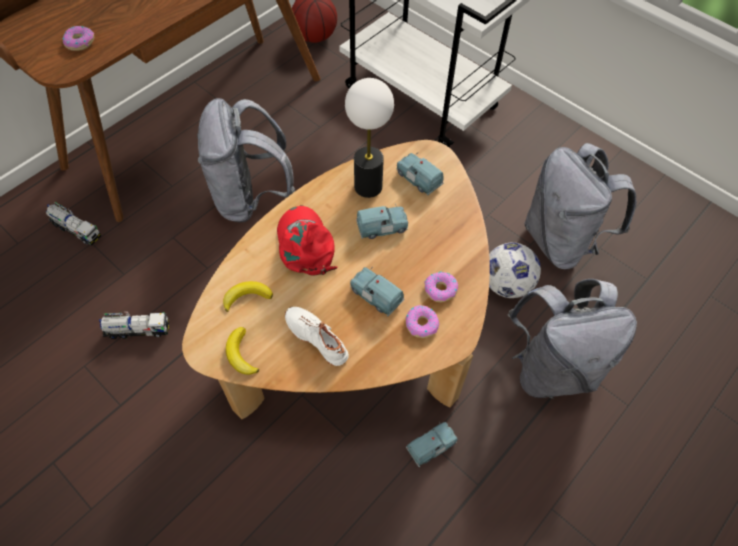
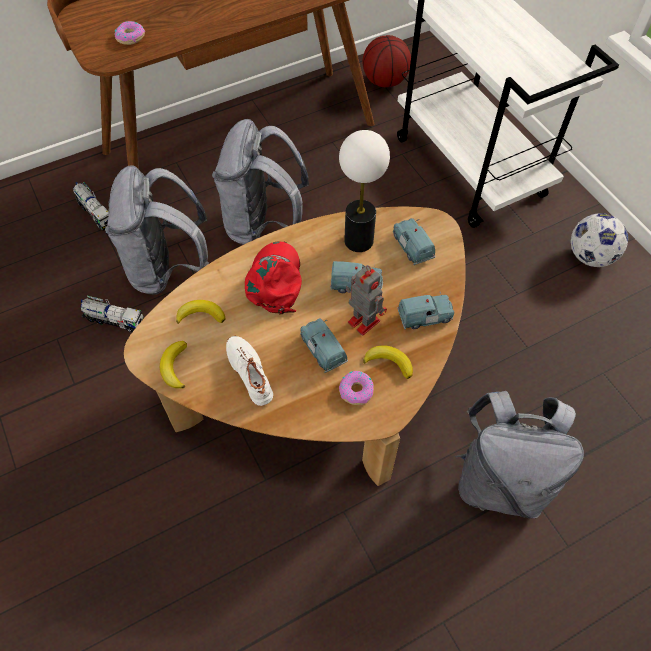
camera: 20 degrees right, 0 degrees up
blue toy car [406,422,458,467] -> blue toy car moved to [397,292,454,329]
donut [424,271,458,302] -> banana [363,346,413,379]
football [489,243,541,298] -> football moved to [571,213,628,267]
grey backpack [525,143,637,269] -> grey backpack moved to [105,165,209,295]
none -> toy robot [346,265,387,336]

